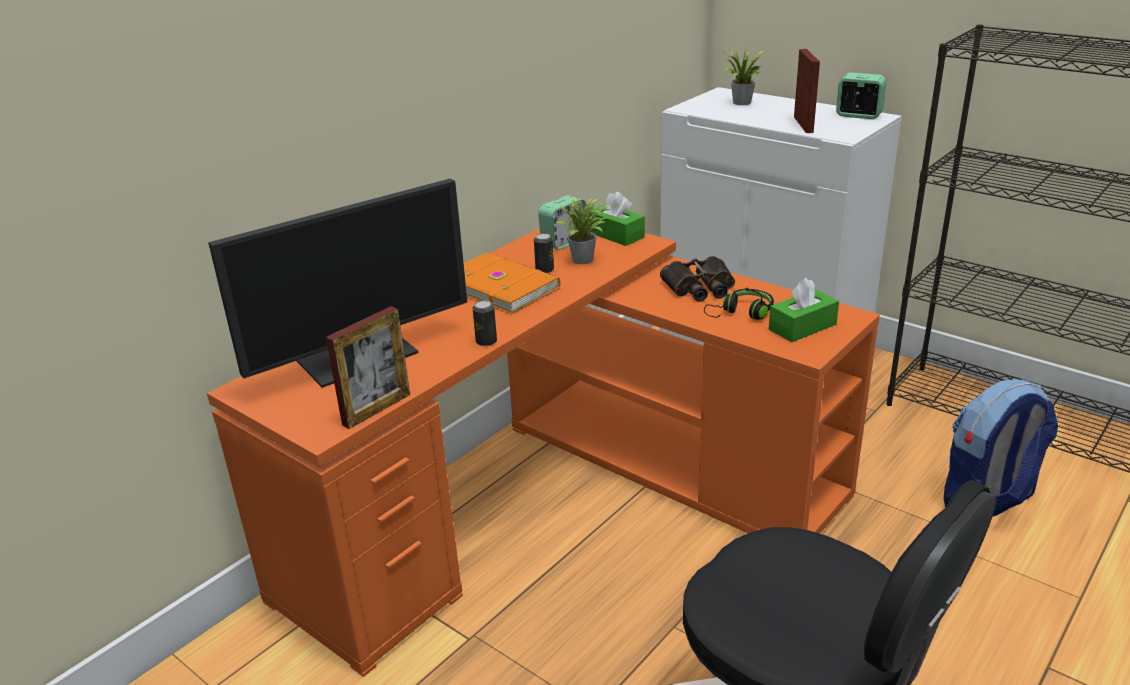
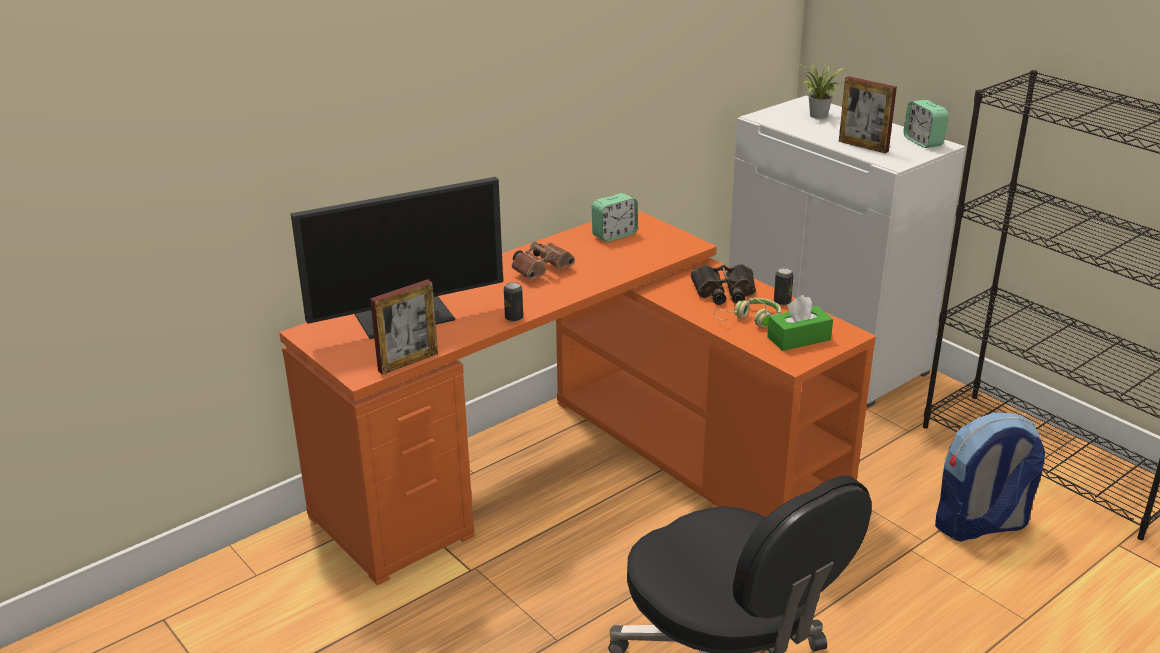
camera: 10 degrees right, 0 degrees up
orange book [464,252,560,315] -> brown binoculars [512,241,575,280]
can [534,233,554,273] -> can moved to [774,268,794,305]
potted plant [556,196,612,264] -> none
green tissue box [588,192,645,246] -> none
black headphones [704,288,774,320] -> beige headphones [714,297,781,328]
picture frame [794,49,820,133] -> picture frame turned 120 degrees clockwise [839,76,897,153]
alarm clock [836,72,887,119] -> alarm clock turned 150 degrees counterclockwise [904,100,949,148]

